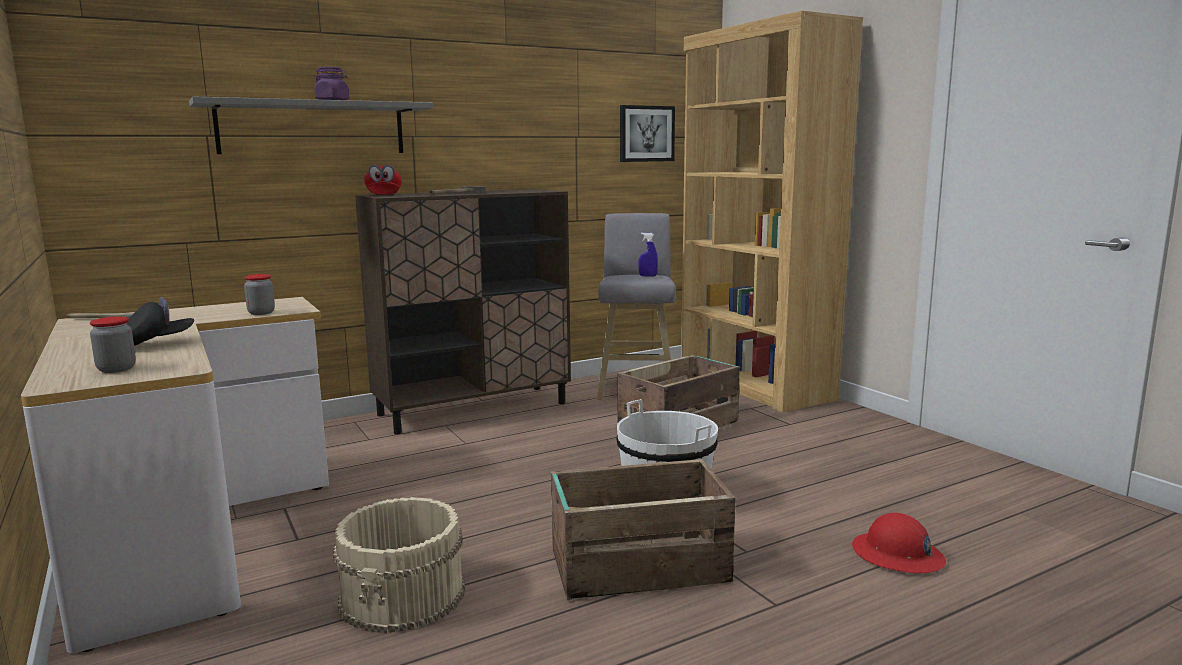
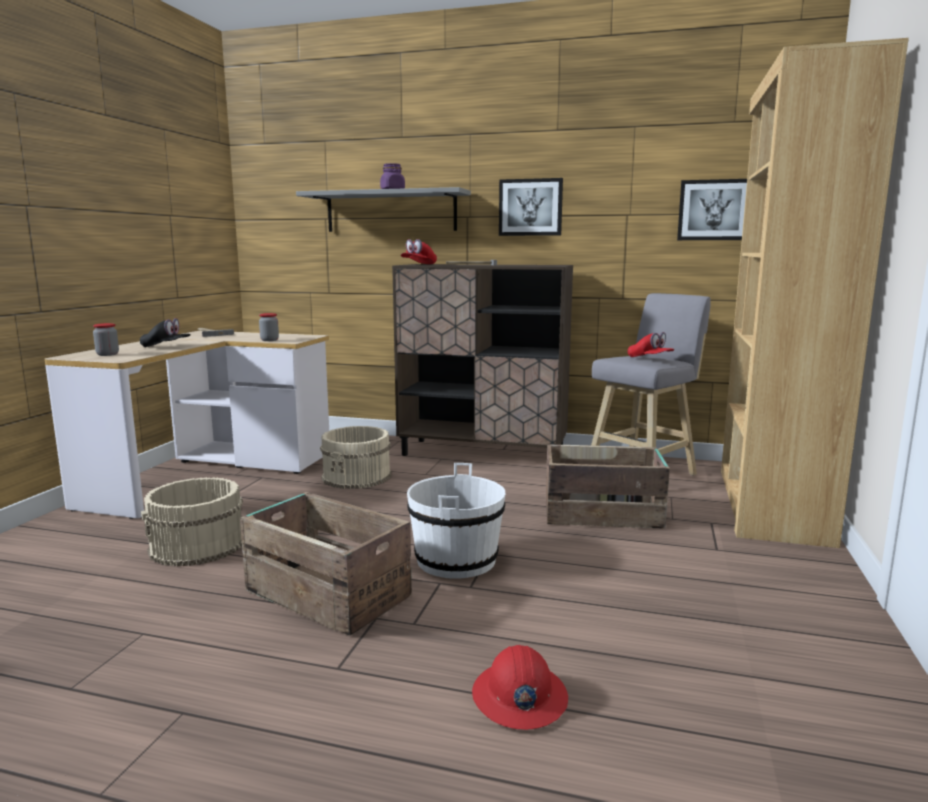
camera: 45 degrees right, 0 degrees up
blue spray bottle [638,233,658,276] -> red cap [628,332,675,357]
none -> beige bucket [320,426,392,489]
none -> picture [499,178,563,236]

